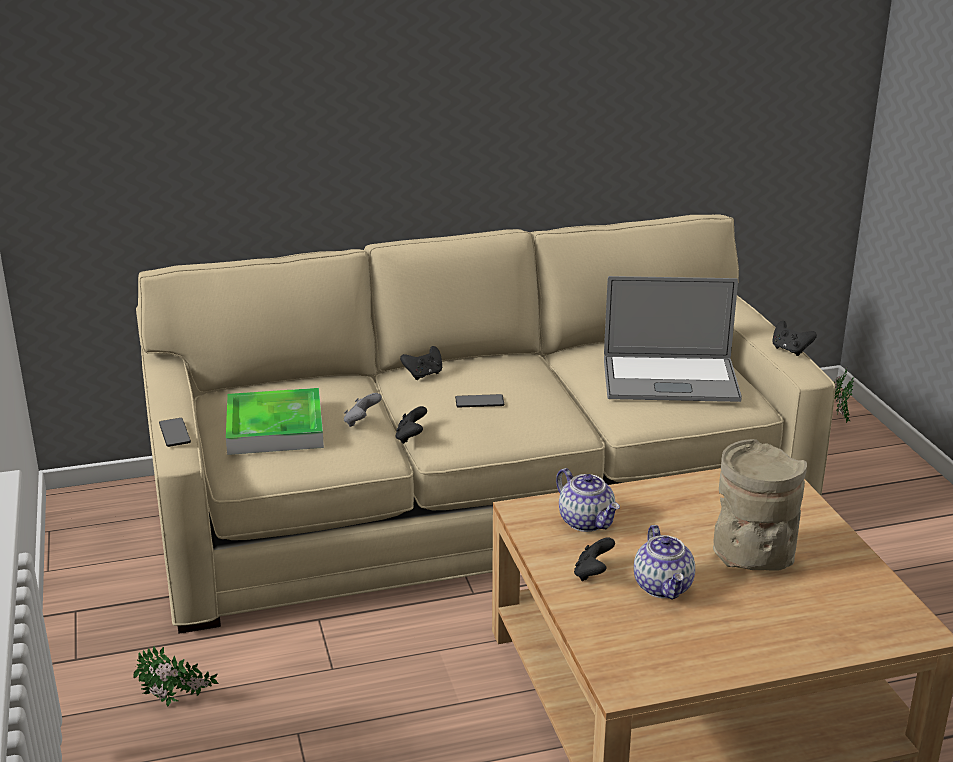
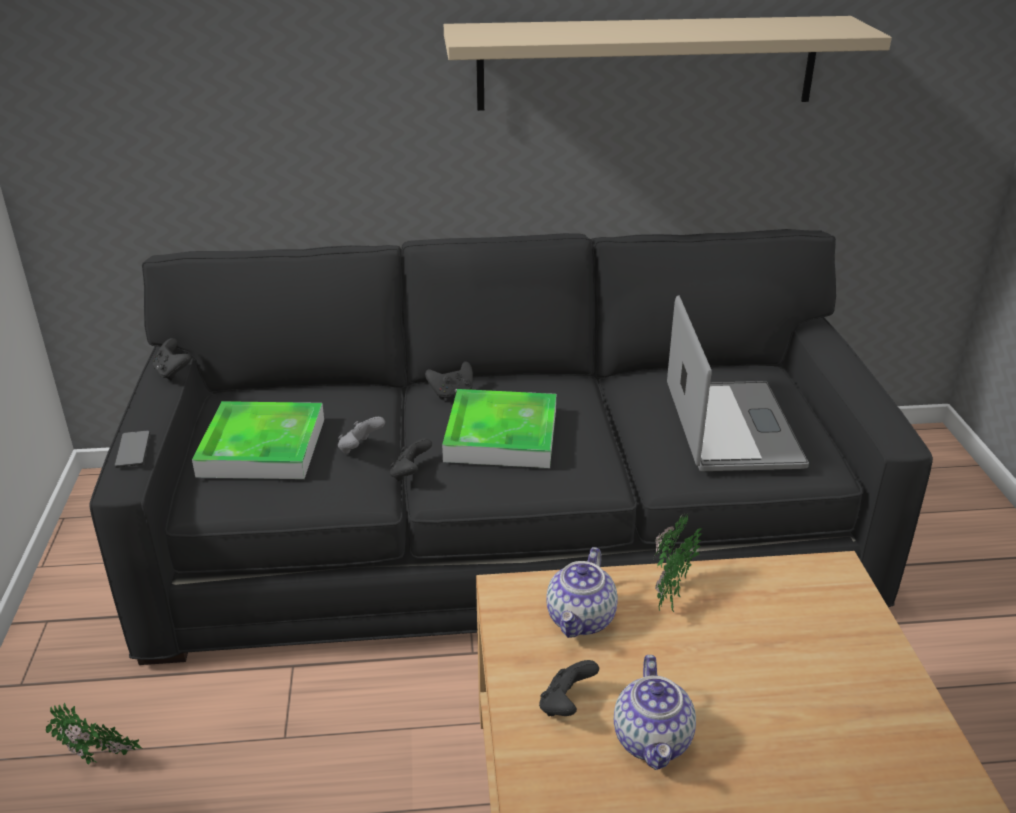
camera: 10 degrees right, 5 degrees up
beige sofa [136,214,835,634] -> black sofa [89,229,933,665]
phone [455,394,504,408] -> tray [442,389,556,468]
teapot [556,468,620,532] -> teapot turned 45 degrees clockwise [546,547,618,638]
laptop [604,276,742,402] -> laptop turned 105 degrees counterclockwise [667,296,809,471]
beige vase [713,439,807,571] -> none
black game controller [772,321,817,356] -> black game controller moved to [153,338,191,381]
potted plant [834,368,854,423] -> potted plant moved to [653,514,702,613]
none -> beige shelf [444,16,892,111]

